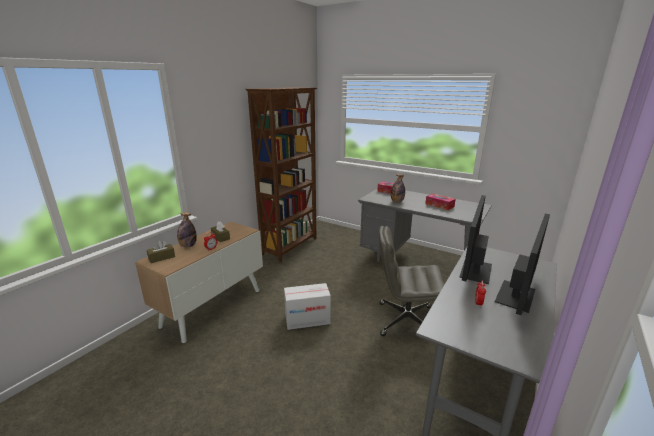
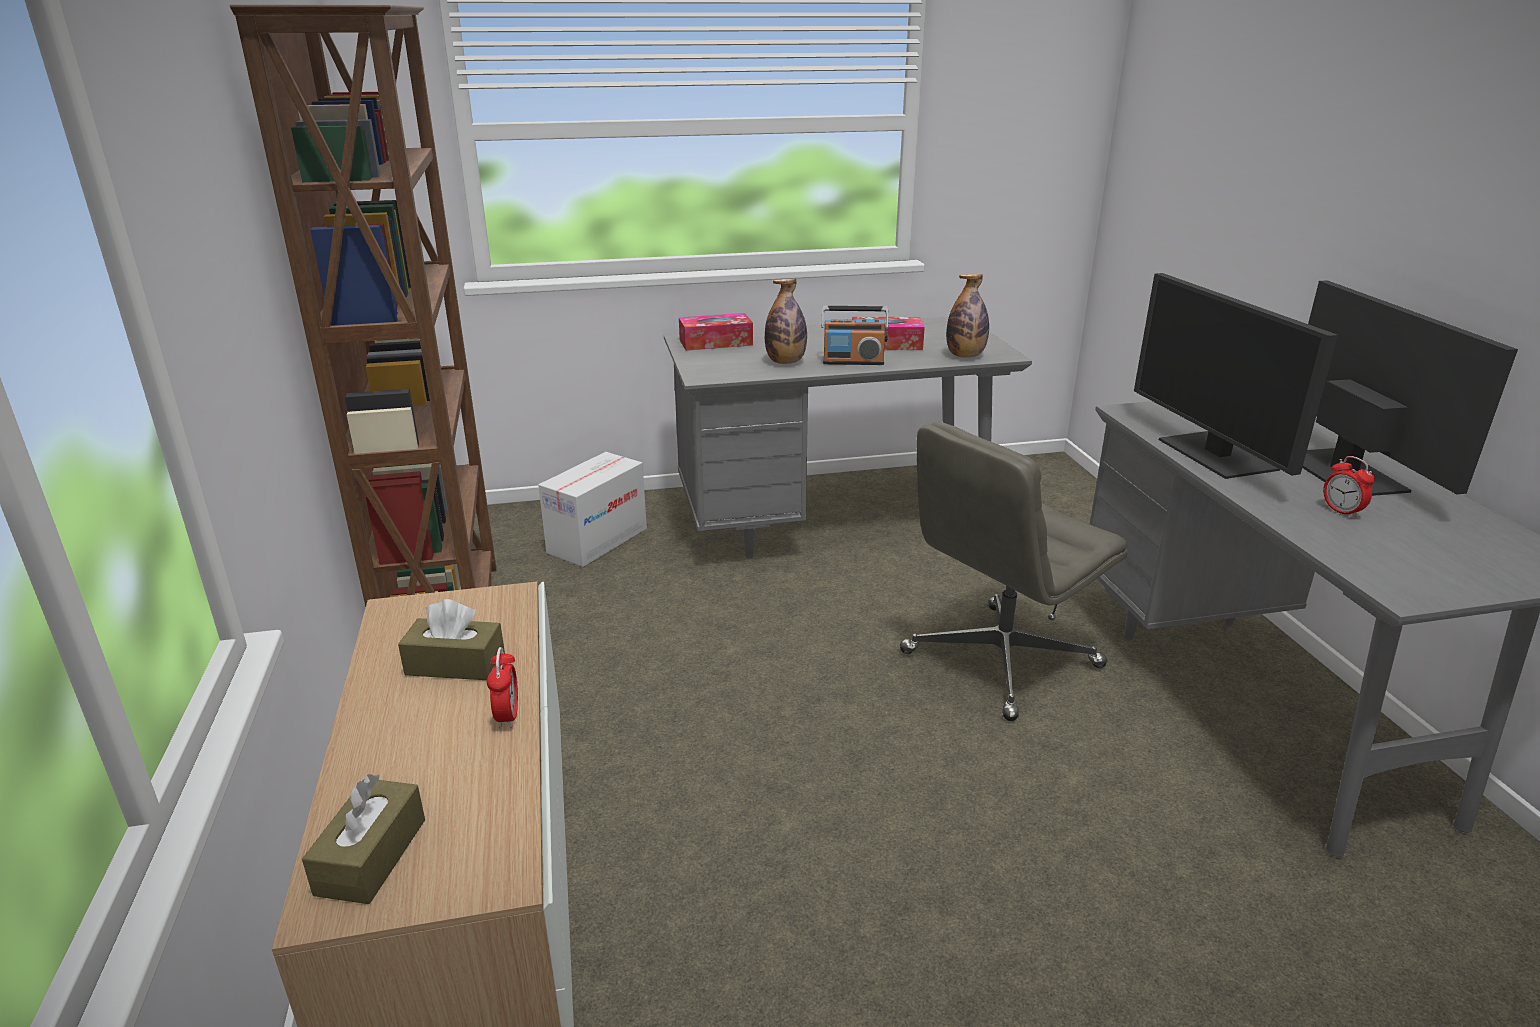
camera: 45 degrees left, 5 degrees up
bottle [177,212,197,247] -> bottle moved to [946,274,989,358]
cardboard box [284,283,331,330] -> cardboard box moved to [538,452,647,567]
none -> radio [821,306,889,365]

